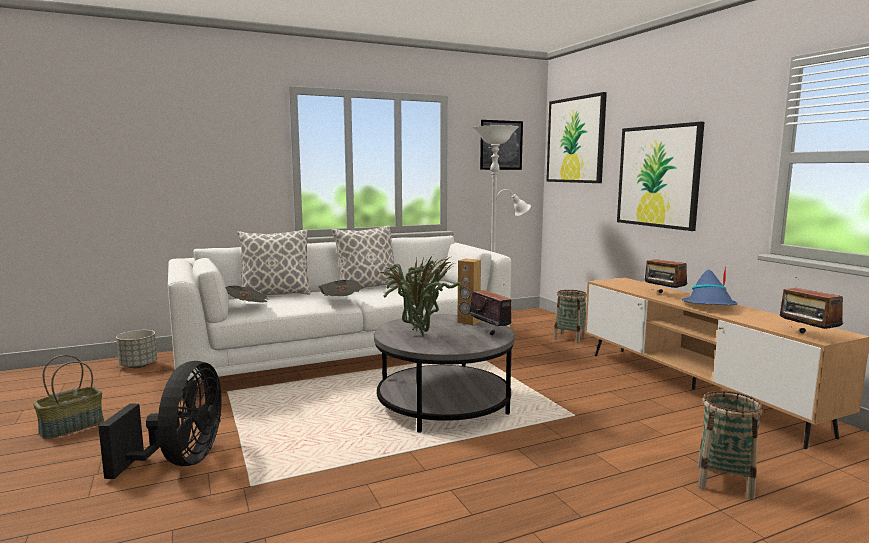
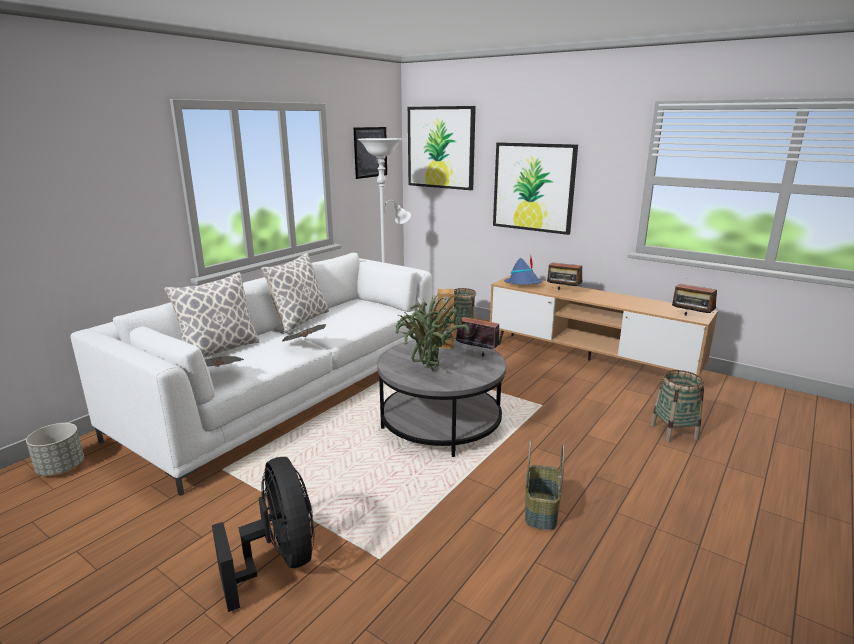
camera: 30 degrees left, 10 degrees up
basket [33,355,104,439] -> basket moved to [525,440,565,530]
blue hat [682,266,738,305] -> blue hat moved to [504,257,542,285]

